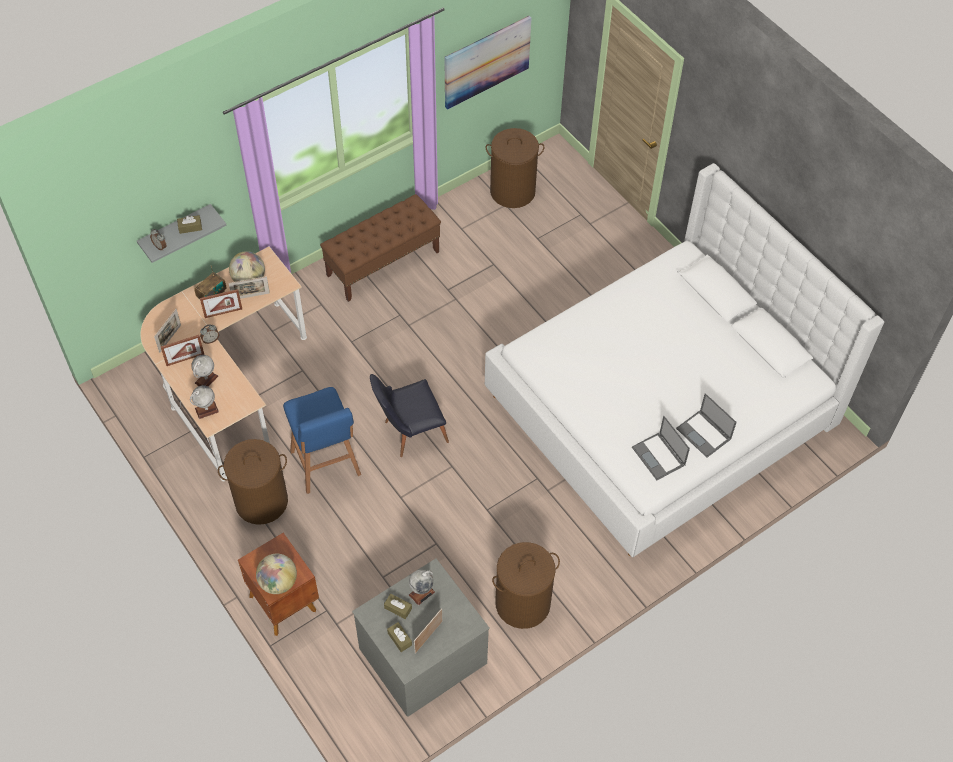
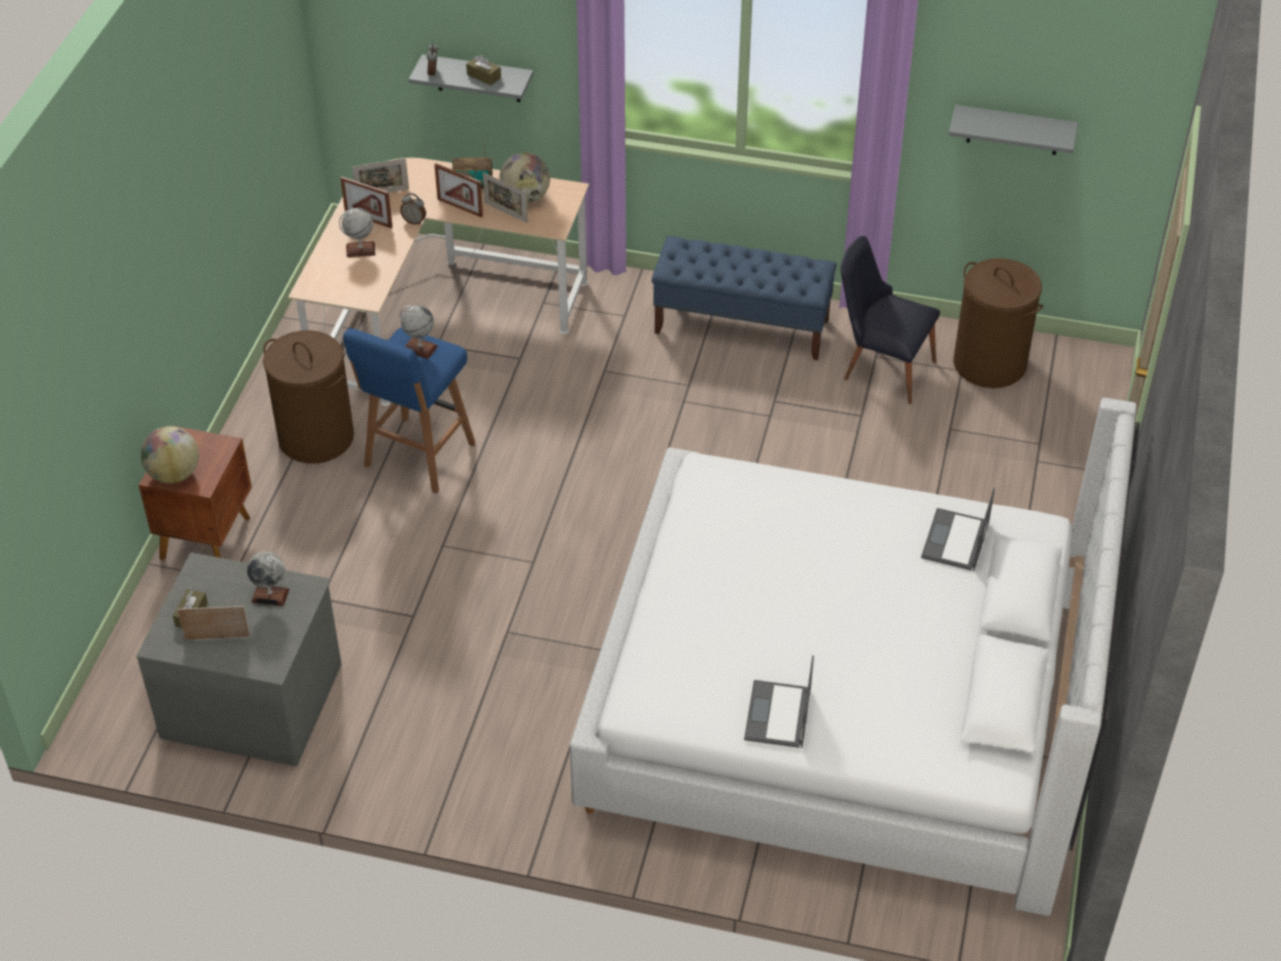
camera: 50 degrees right, 10 degrees down
globe [190,385,219,419] -> globe moved to [400,305,438,359]
brown bench [320,194,441,302] -> blue bench [652,236,837,360]
black chair [370,374,449,457] -> black chair moved to [840,236,940,404]
brown tissue box [384,594,412,619] -> none
picture [444,16,531,110] -> grey shelf [949,105,1078,155]
brown laundry basket [492,542,560,629] -> none
laptop [632,416,690,480] -> laptop moved to [921,488,995,571]

